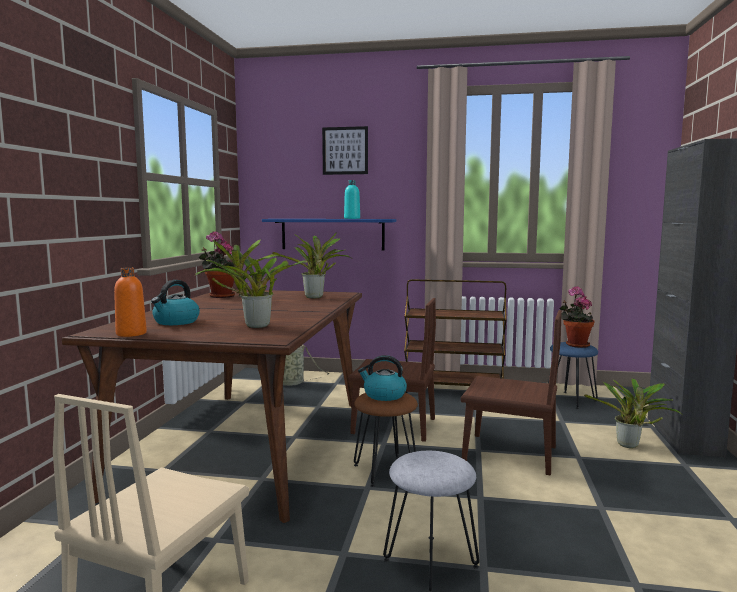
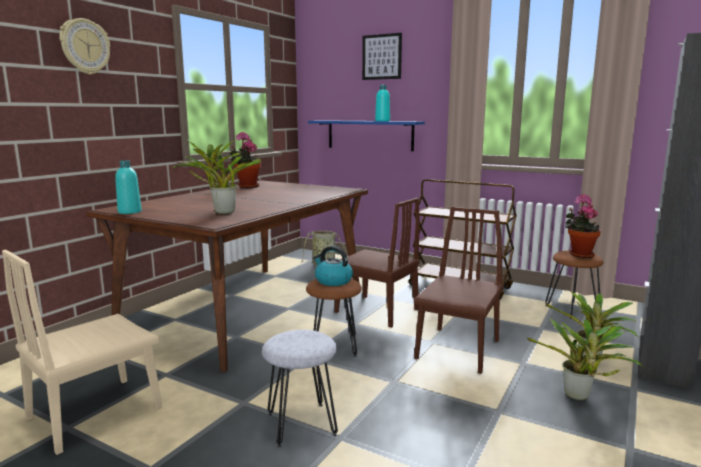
camera: 20 degrees right, 5 degrees up
orange bottle [114,267,147,337] -> turquoise bottle [115,160,142,214]
kettle [151,280,200,325] -> none
potted plant [272,232,352,298] -> potted plant moved to [527,319,645,400]
brown chair [461,310,562,476] -> brown chair turned 105 degrees counterclockwise [414,207,504,374]
blue stool [548,342,598,409] -> brown stool [545,251,604,319]
none -> wall clock [59,18,110,75]

